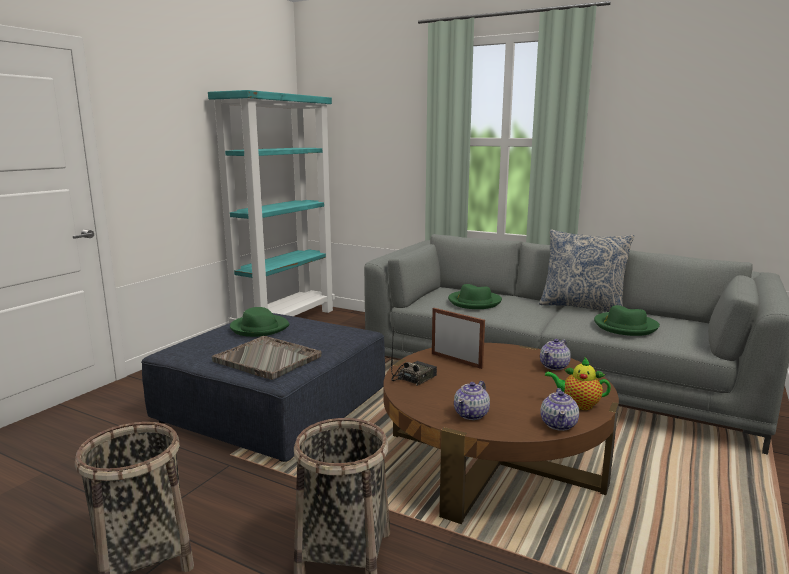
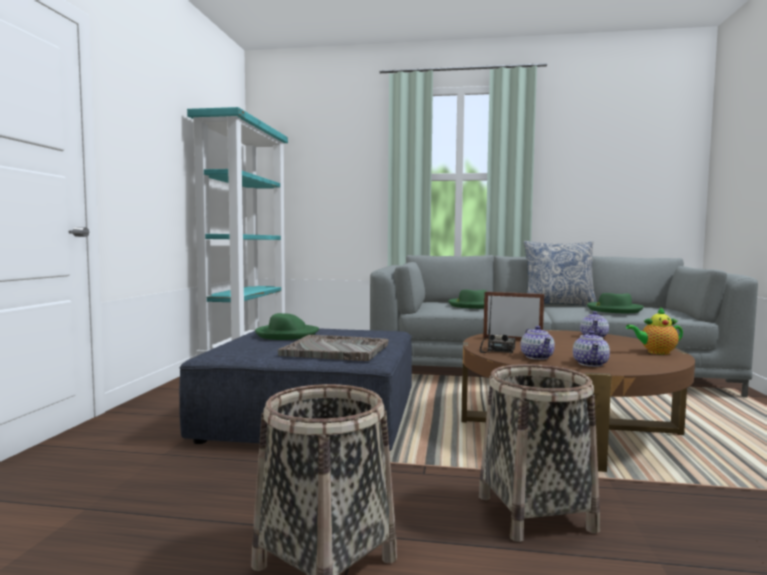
camera: 20 degrees left, 10 degrees down
teapot [540,388,579,431] -> teapot moved to [521,326,555,360]

